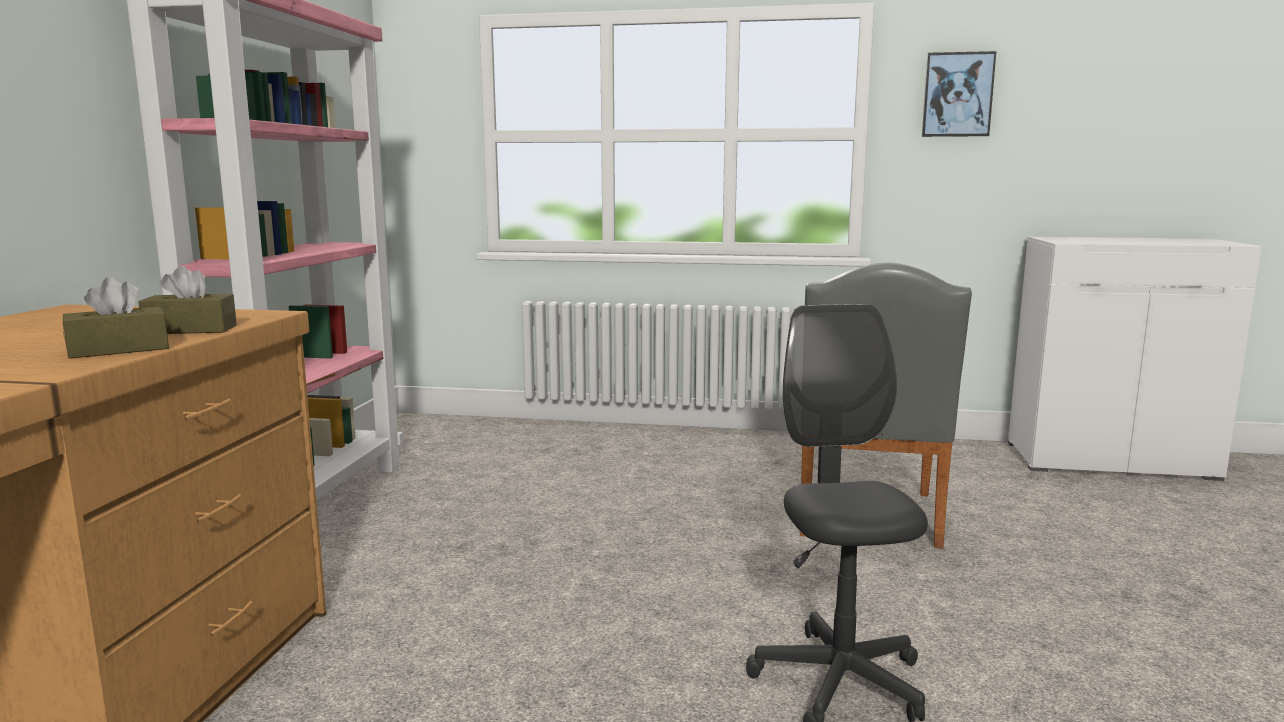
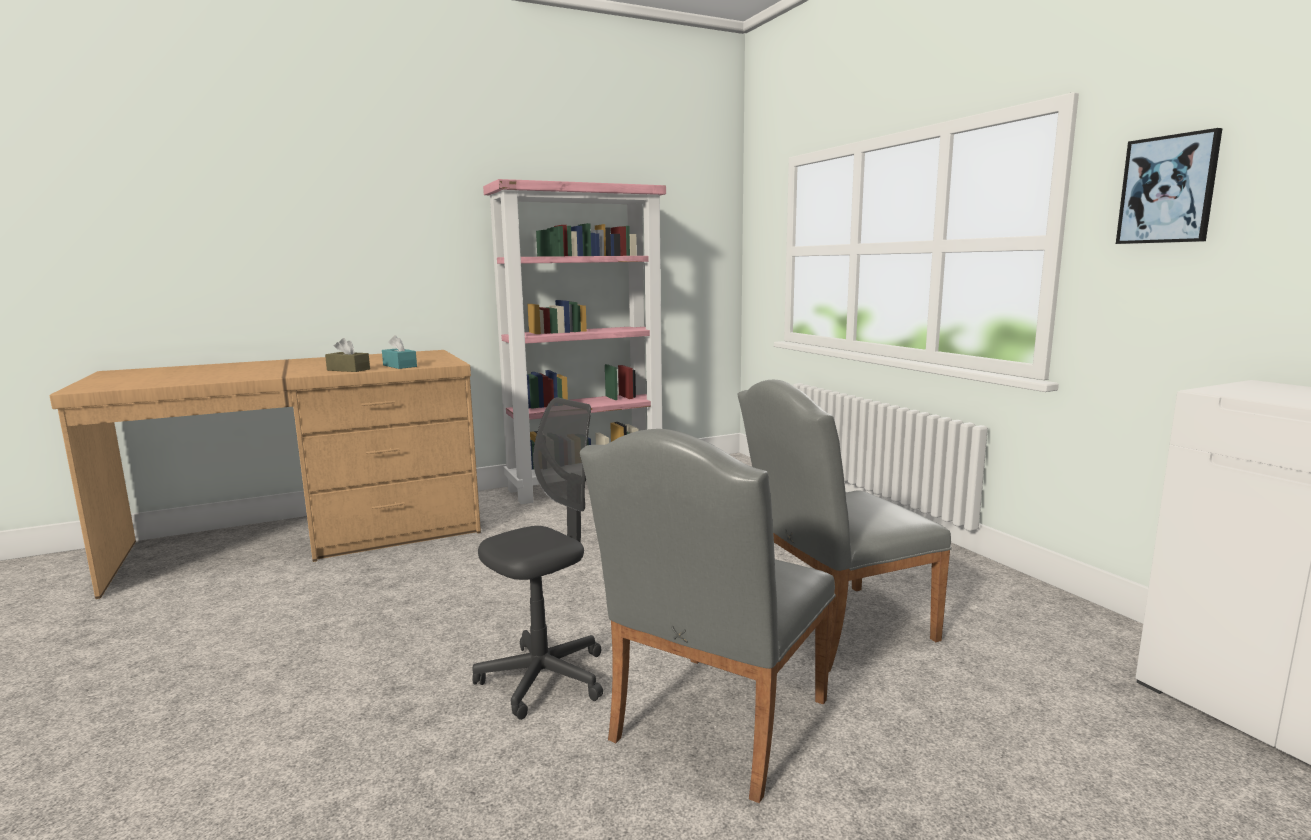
camera: 55 degrees right, 0 degrees up
brown tissue box [138,265,237,334] -> turquoise tissue box [382,335,417,369]
none -> grey chair [580,429,836,803]

